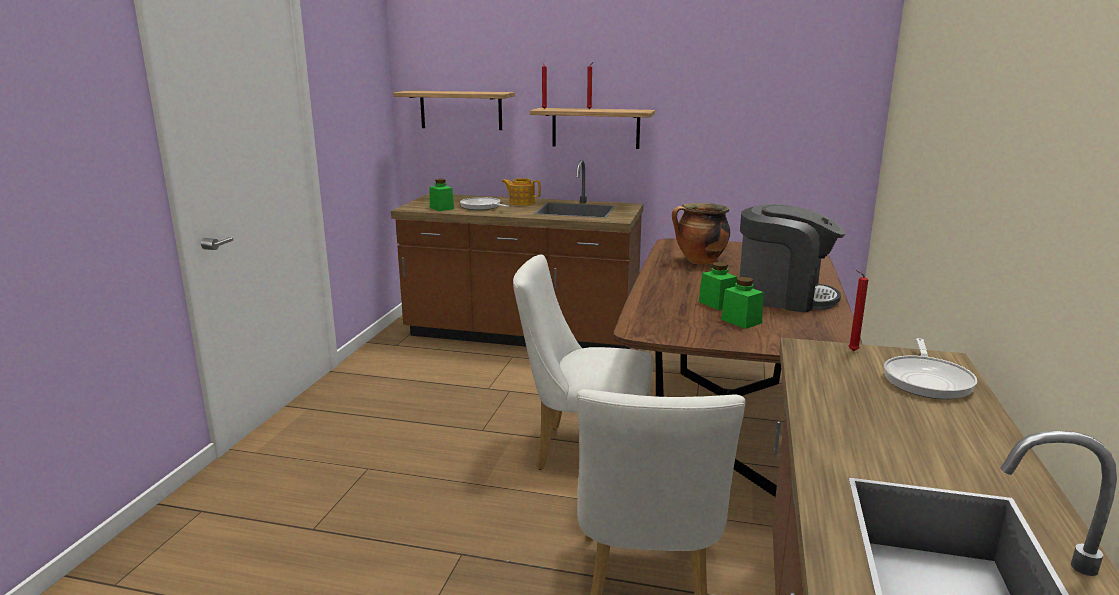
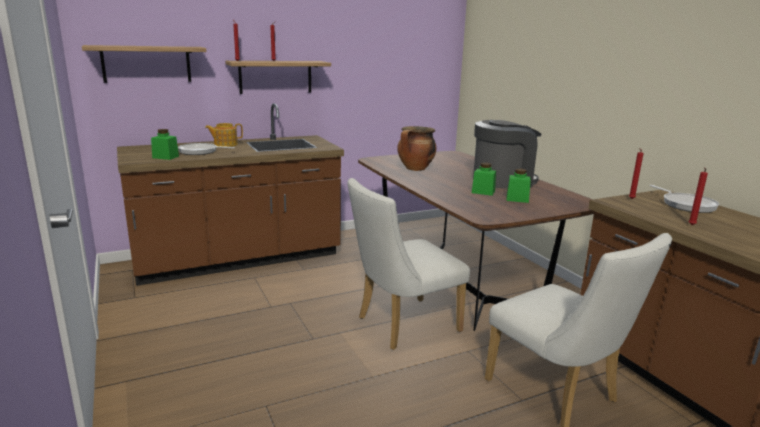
camera: 40 degrees left, 0 degrees up
none -> red candle [688,168,708,225]

